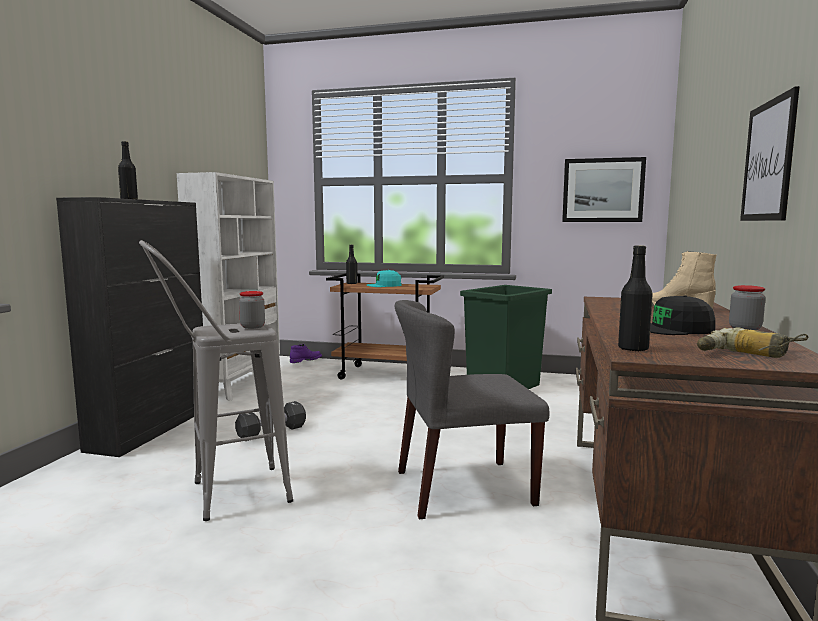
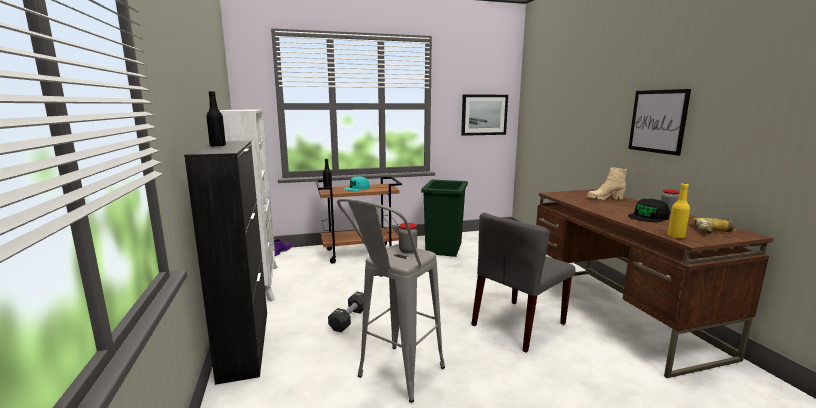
camera: 30 degrees left, 5 degrees up
black bottle [618,246,653,352] -> yellow bottle [668,183,690,239]

